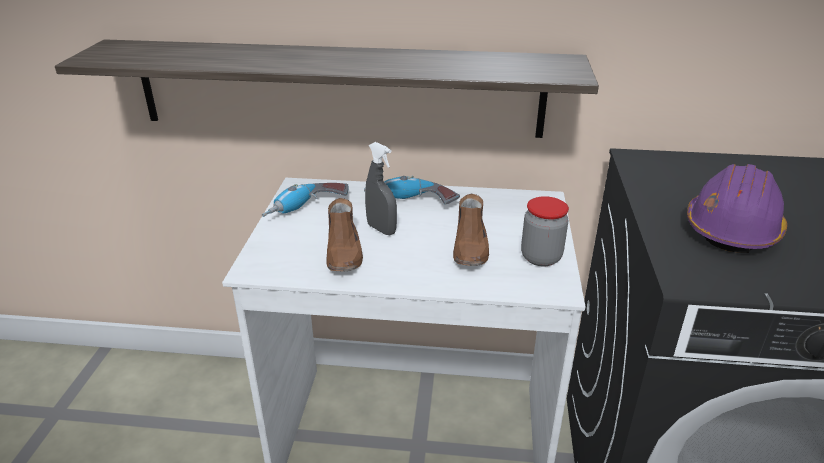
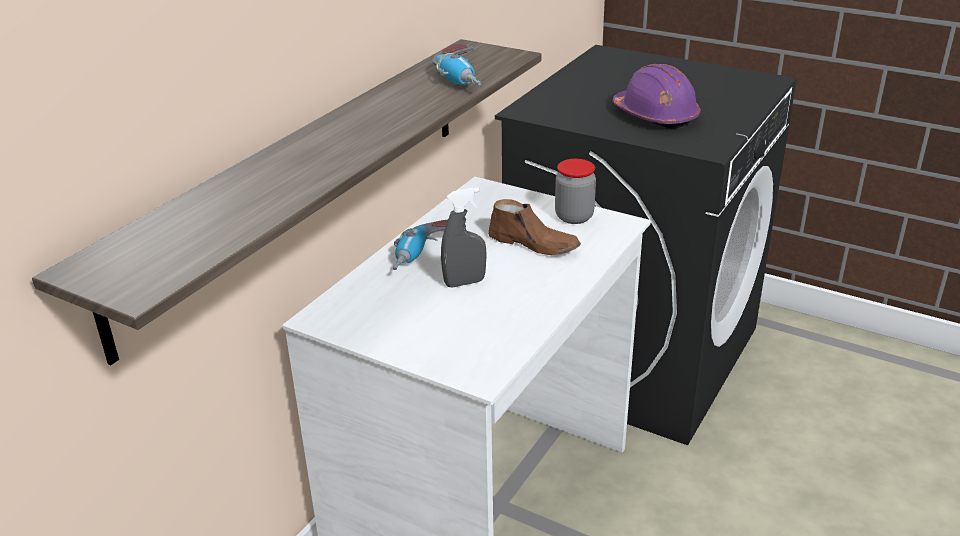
camera: 65 degrees left, 0 degrees up
power drill [262,183,349,217] -> power drill moved to [432,44,481,85]
brown shoe [326,198,363,271] -> none

